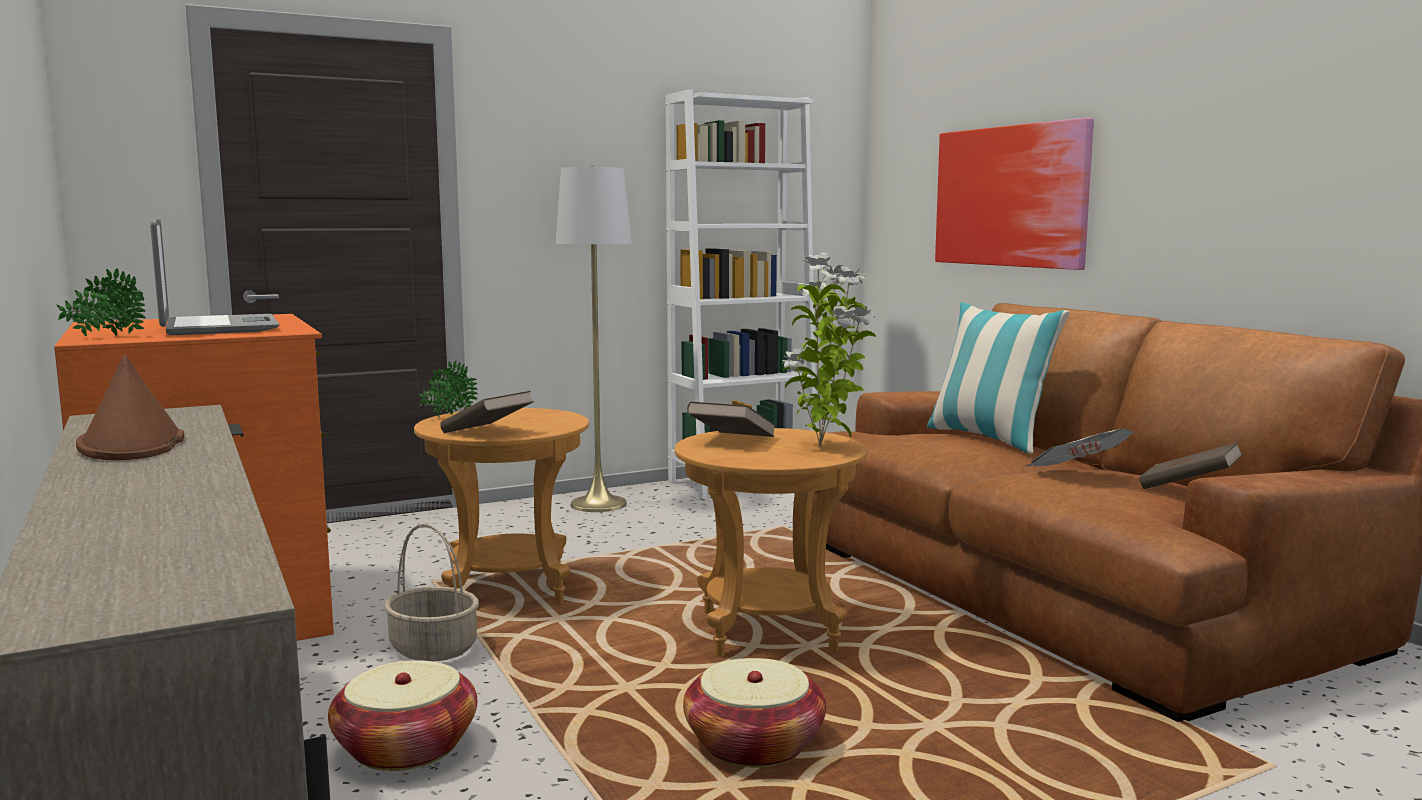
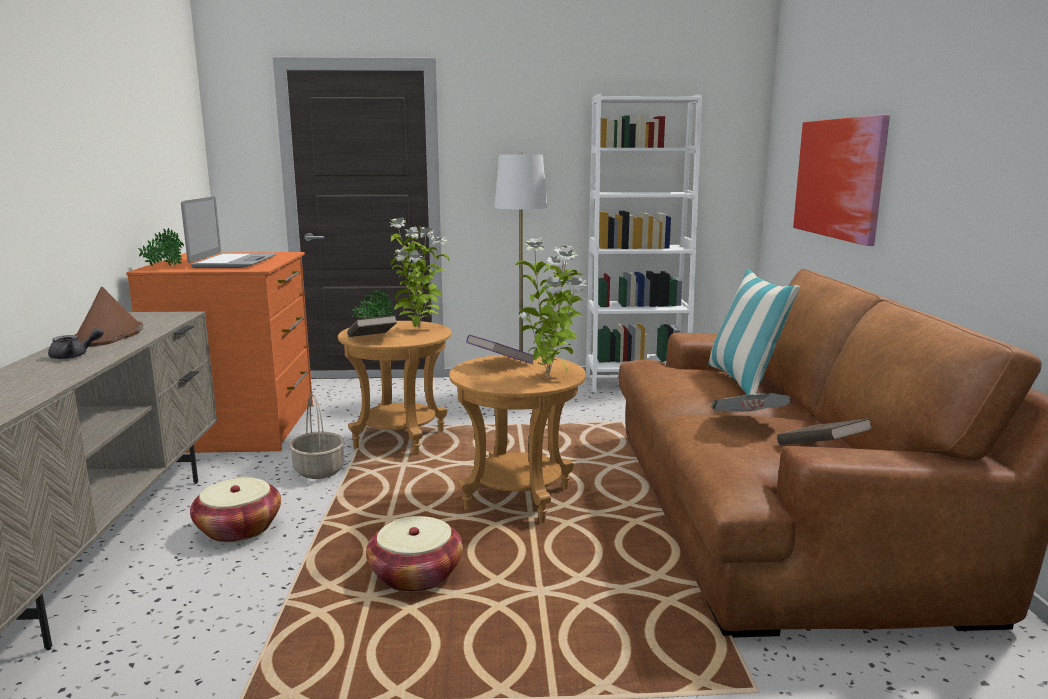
camera: 25 degrees right, 5 degrees up
brown book [687,402,776,437] -> purple book [466,335,534,364]
none -> grey teapot [48,328,104,359]
none -> potted plant [389,217,450,329]

